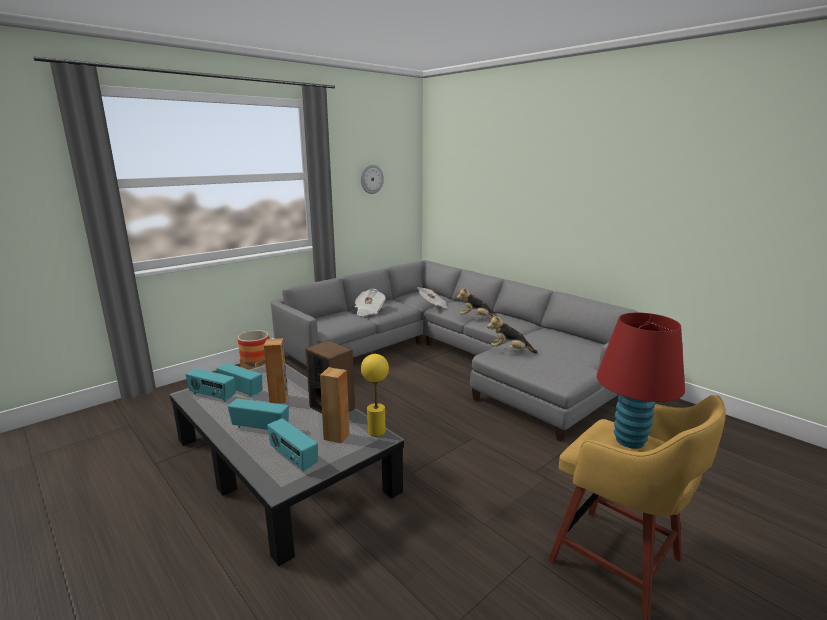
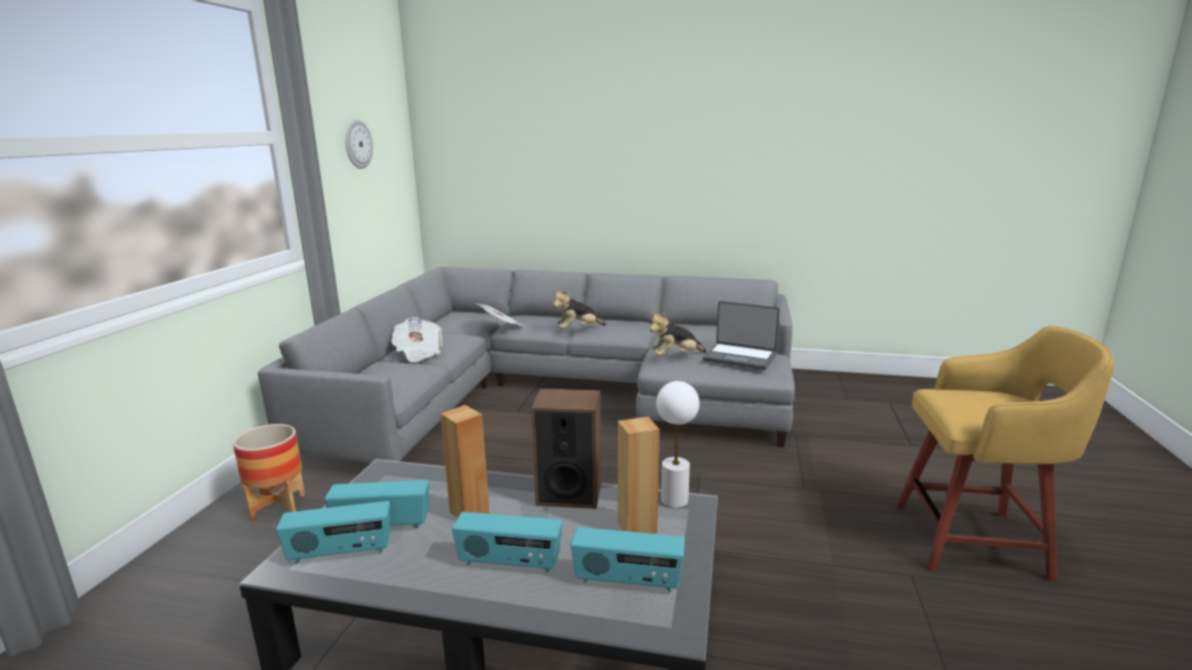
camera: 35 degrees left, 0 degrees up
radio [228,399,289,430] -> radio turned 150 degrees counterclockwise [452,512,562,572]
yellow table lamp [361,354,389,437] -> white table lamp [656,381,699,508]
red table lamp [597,312,685,449] -> none
none -> laptop [703,301,780,370]

